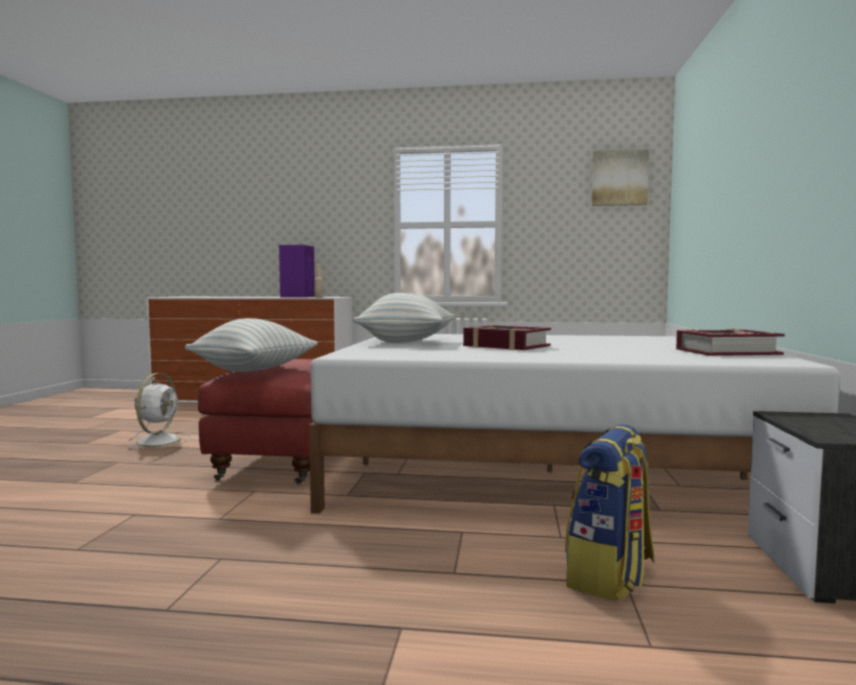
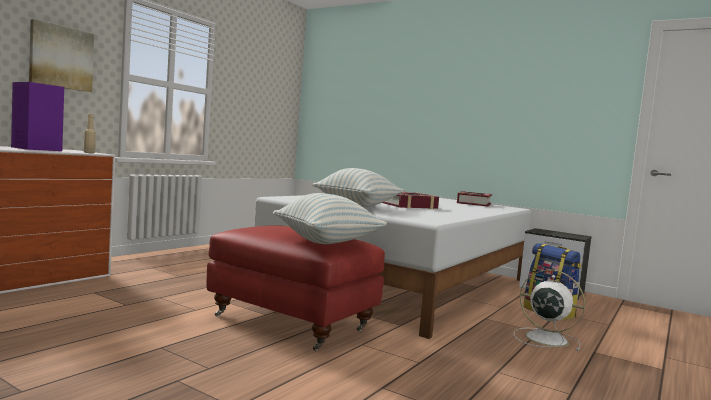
camera: 65 degrees left, 0 degrees up
white fan [127,373,192,449] -> white fan moved to [514,270,585,351]
picture [592,149,649,206] -> picture moved to [29,19,94,92]

